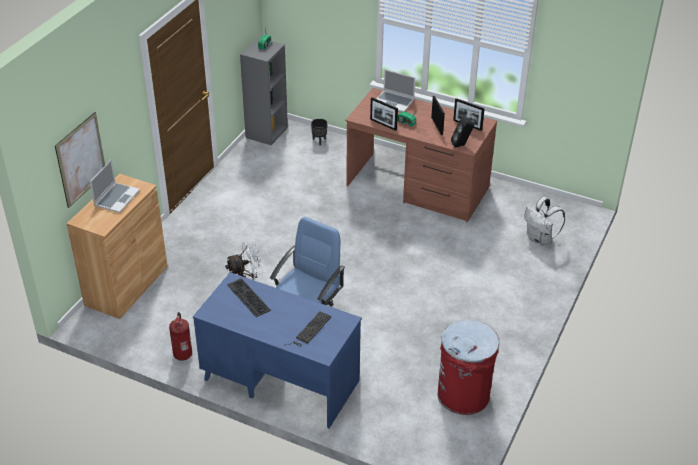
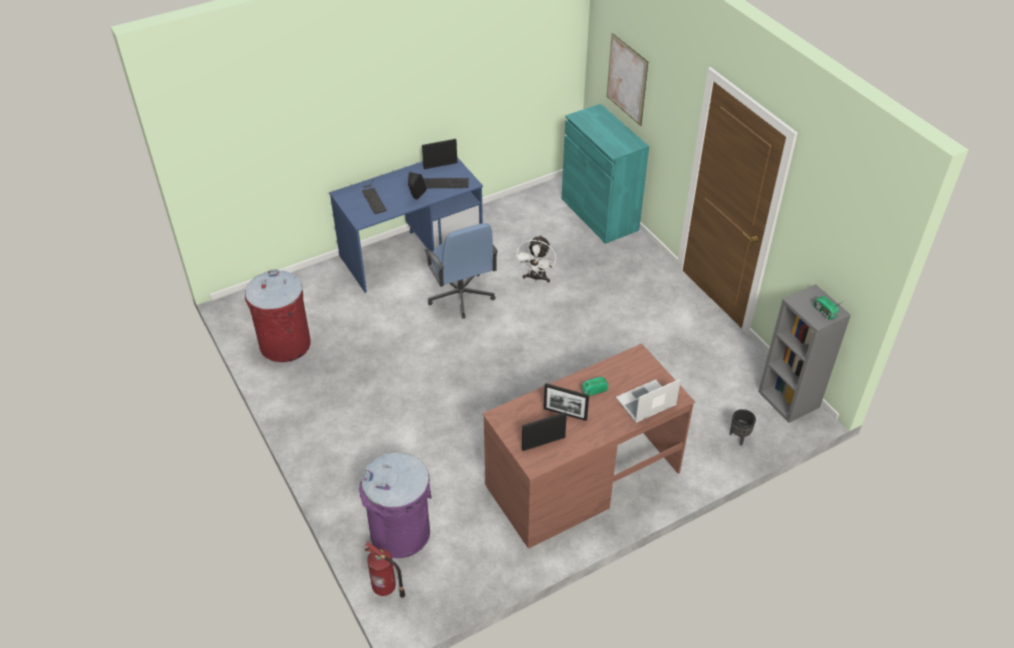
camera: 125 degrees right, 5 degrees up
brown cabinet [67,174,168,319] -> turquoise cabinet [562,104,649,244]
laptop [90,159,140,213] -> none
fire extinguisher [169,312,192,361] -> fire extinguisher moved to [364,542,405,598]
picture frame [370,97,398,131] -> picture frame moved to [422,139,457,169]
black speaker [451,118,474,148] -> black speaker moved to [408,172,427,199]
white backpack [524,197,565,246] -> purple trash can [359,453,432,558]

